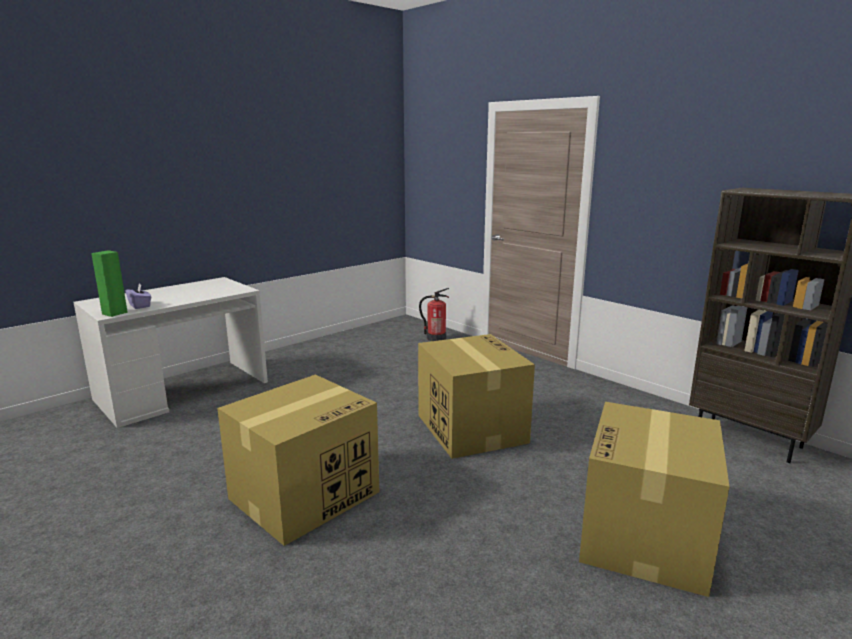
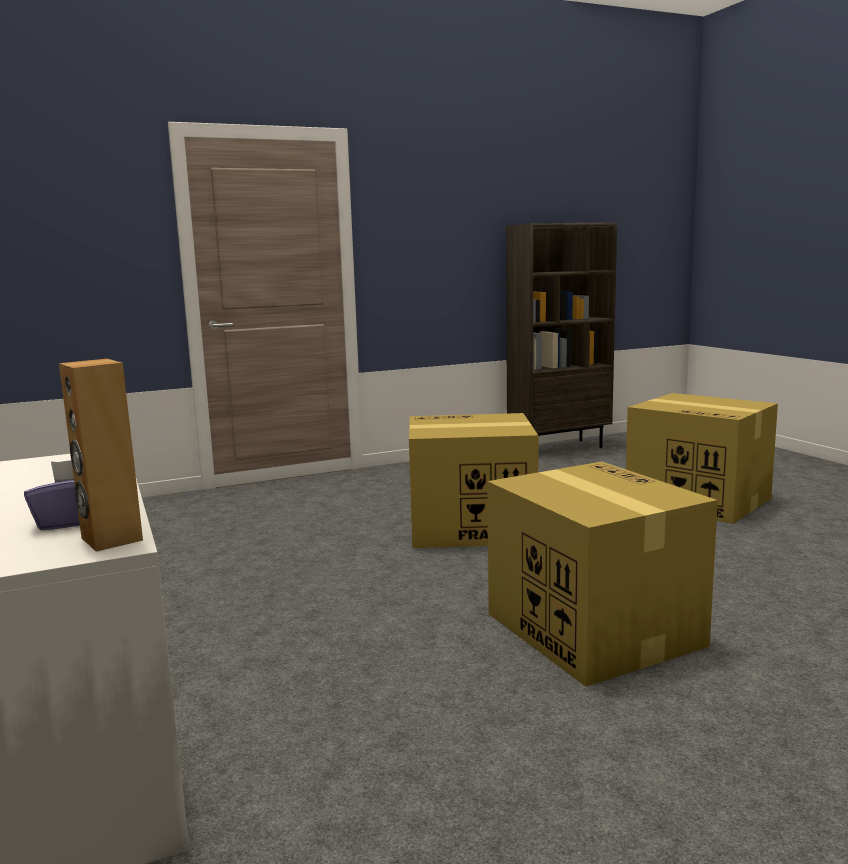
camera: 70 degrees left, 5 degrees down
green speaker [91,250,128,317] -> brown speaker [59,359,143,552]
fire extinguisher [419,288,449,341] -> none

